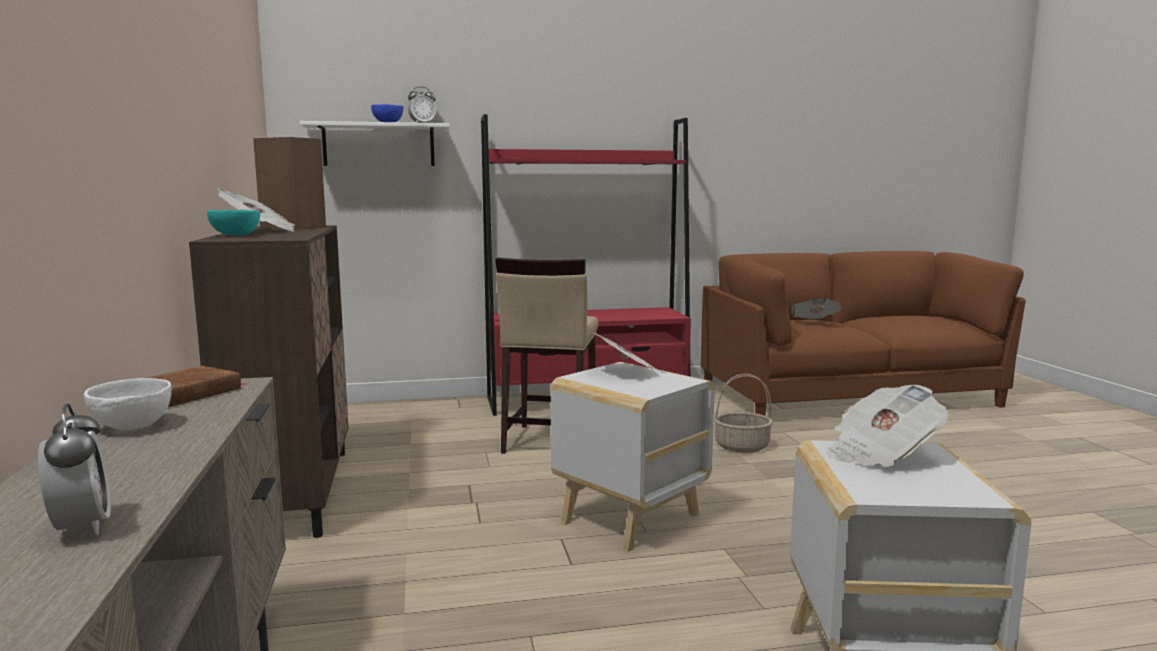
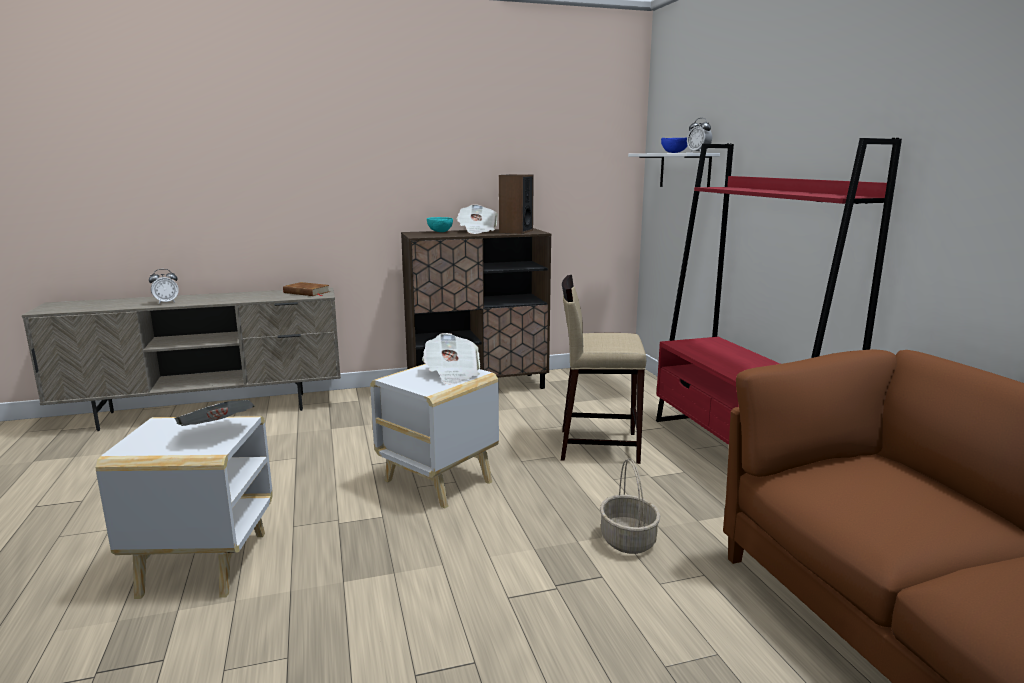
camera: 85 degrees right, 5 degrees up
white bowl [84,378,172,430] -> none
newspaper [792,298,842,319] -> none

